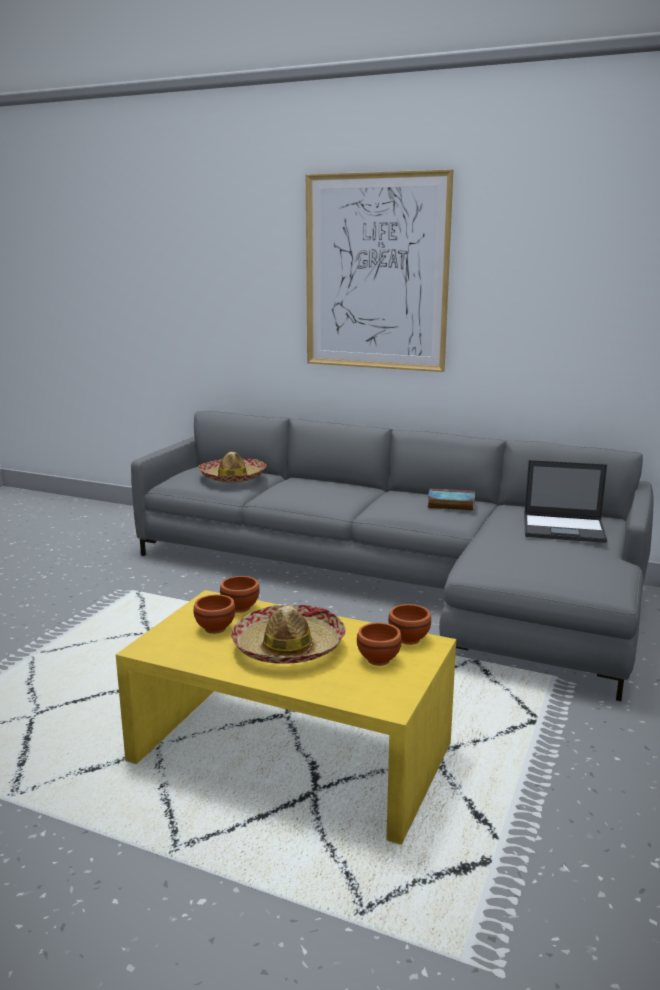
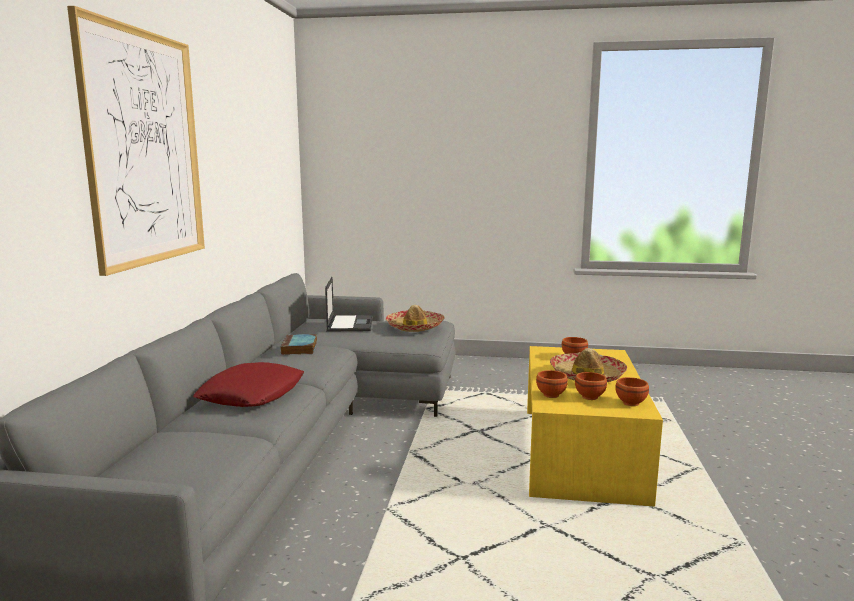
camera: 105 degrees left, 5 degrees down
hat [198,452,267,483] -> hat moved to [386,305,445,332]
brown bowl [388,604,431,645] -> brown bowl moved to [615,377,649,406]
none -> red pillow [193,362,304,407]

